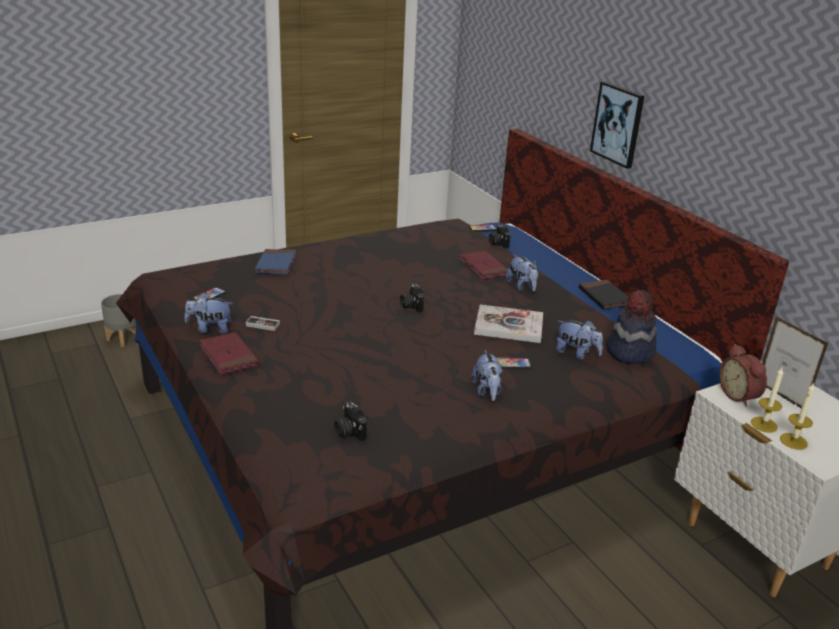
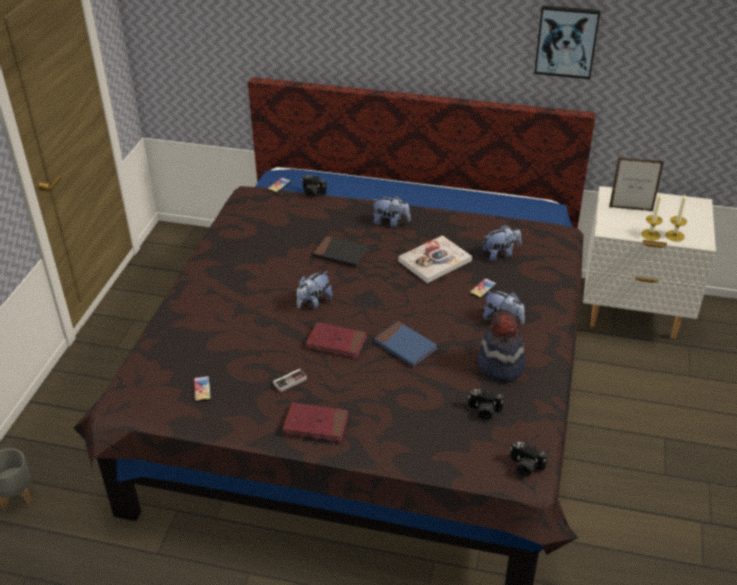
camera: 45 degrees left, 10 degrees up
plush toy [185,293,234,334] -> plush toy moved to [296,271,333,309]
blue book [255,249,296,274] -> blue book moved to [374,321,437,367]
camera [400,283,424,313] -> camera moved to [510,442,548,477]
red book [459,251,507,280] -> red book moved to [305,322,367,358]
black book [579,280,629,310] -> black book moved to [312,236,369,267]
picture [590,81,645,169] -> picture moved to [534,5,600,79]
hat [607,290,657,364] -> hat moved to [477,310,525,382]
alarm clock [719,344,767,407] -> none

